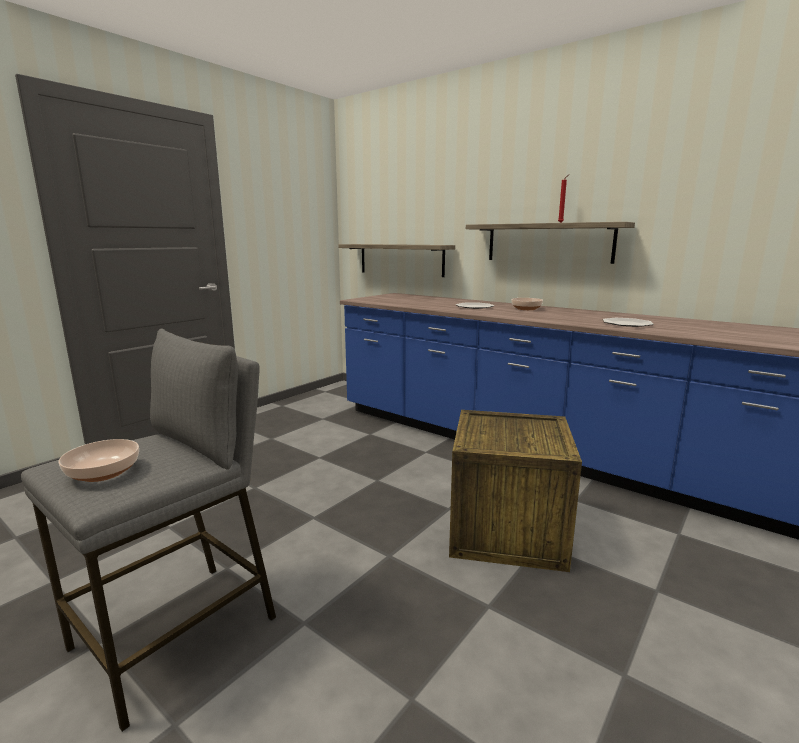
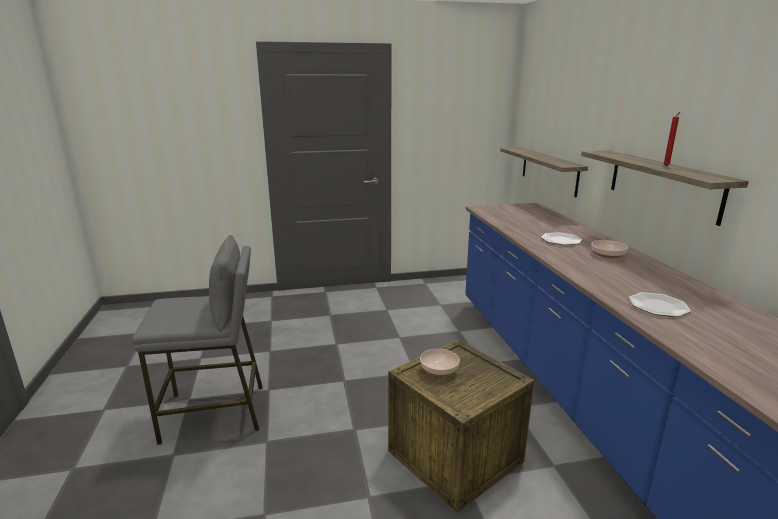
camera: 40 degrees right, 5 degrees up
bowl [59,439,139,482] -> bowl moved to [420,349,460,376]

